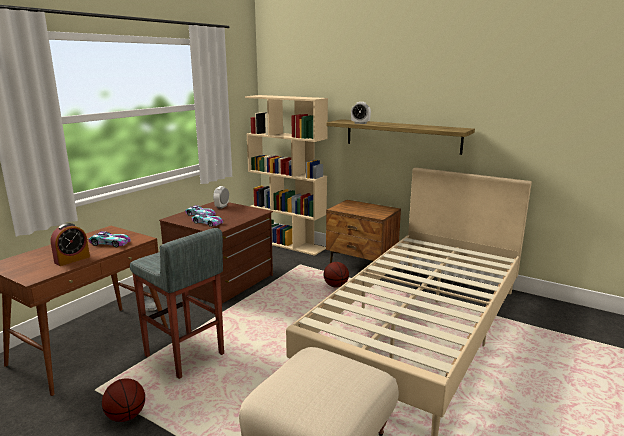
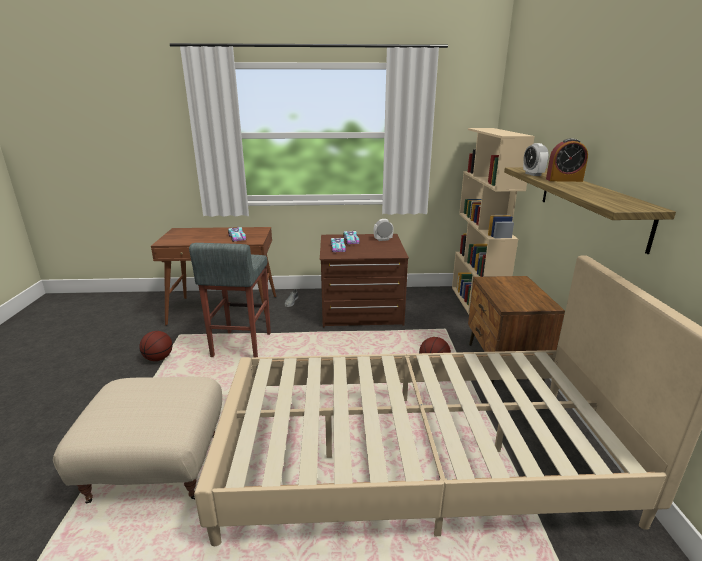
camera: 55 degrees right, 5 degrees up
alarm clock [50,223,90,266] -> alarm clock moved to [546,138,588,182]

